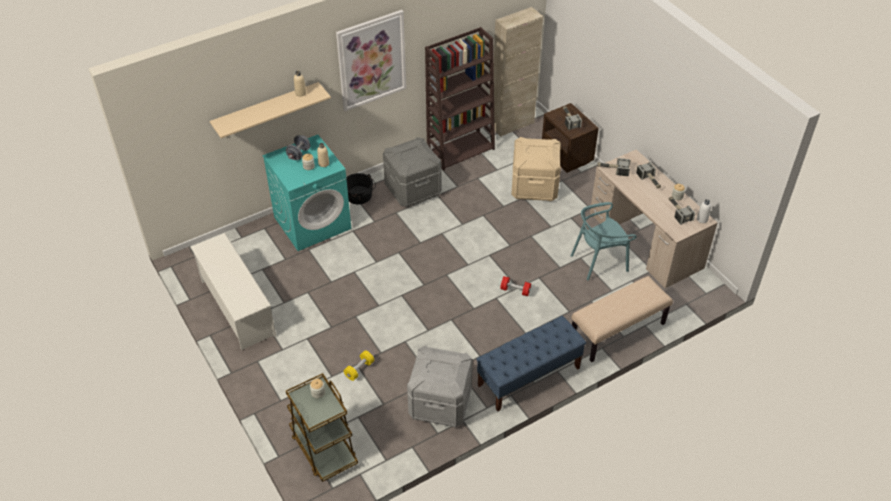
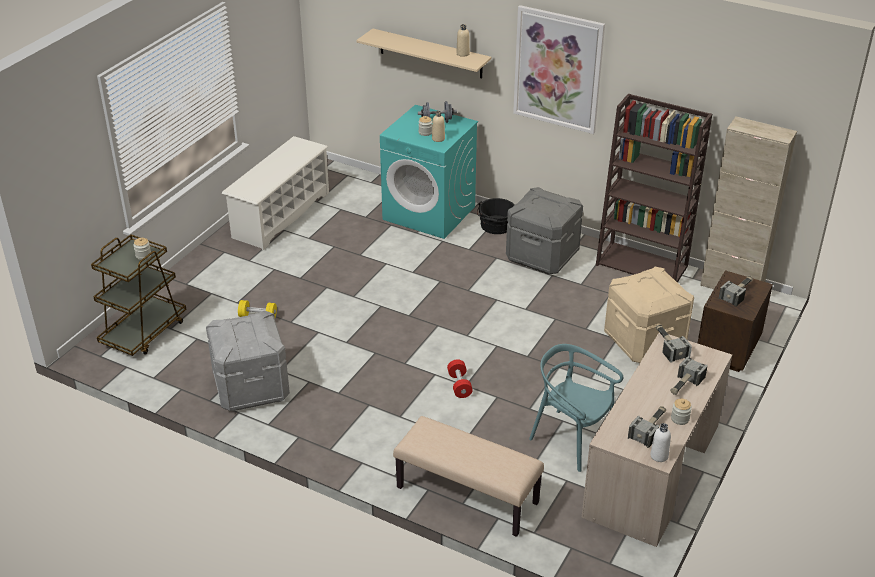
camera: 60 degrees right, 10 degrees down
blue bench [476,316,586,411] -> none

